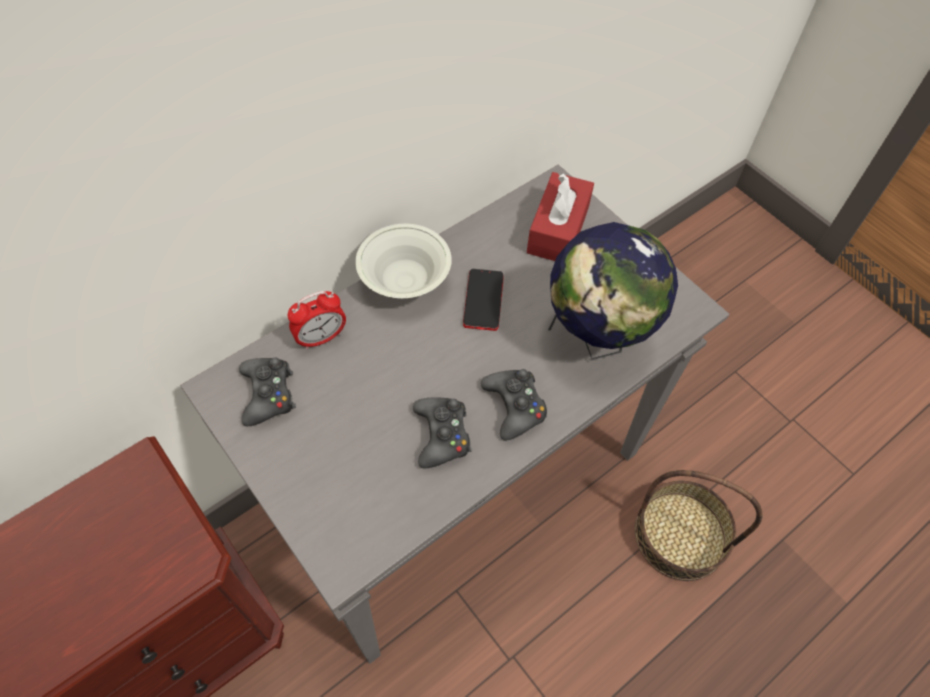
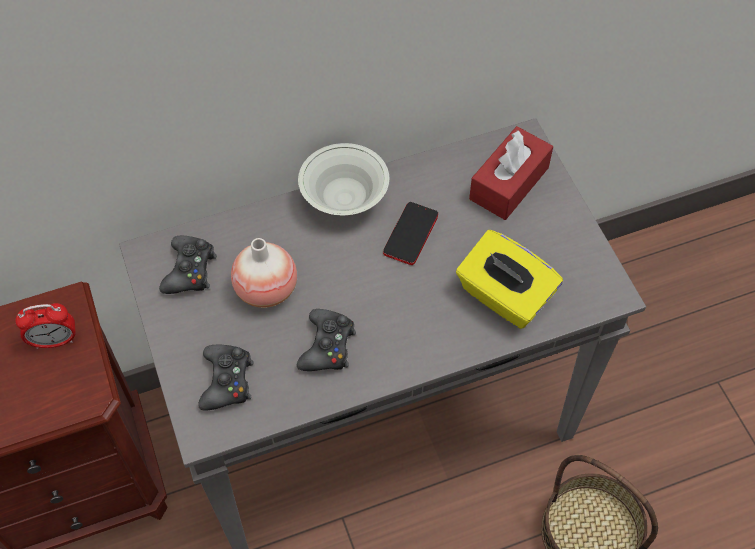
camera: 20 degrees right, 0 degrees up
alarm clock [288,291,346,349] -> alarm clock moved to [15,303,76,349]
black game controller [481,369,547,441] -> black game controller moved to [198,345,253,411]
globe [548,222,678,360] -> yellow tissue box [456,230,563,329]
none -> vase [231,238,297,308]

